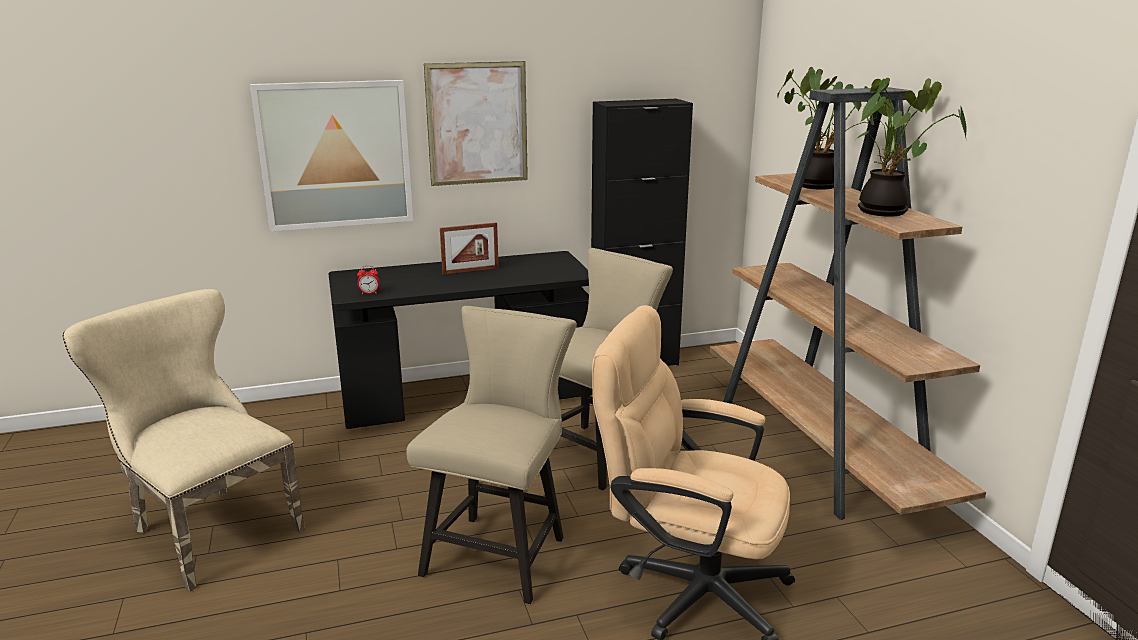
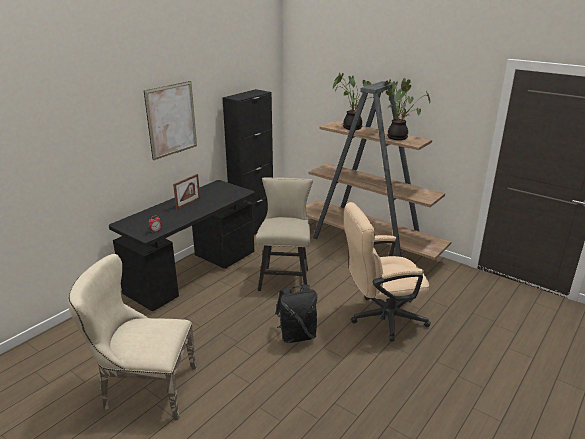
camera: 35 degrees left, 5 degrees up
picture [250,80,413,231] -> none
beige chair [406,306,577,604] -> black backpack [275,284,317,343]

